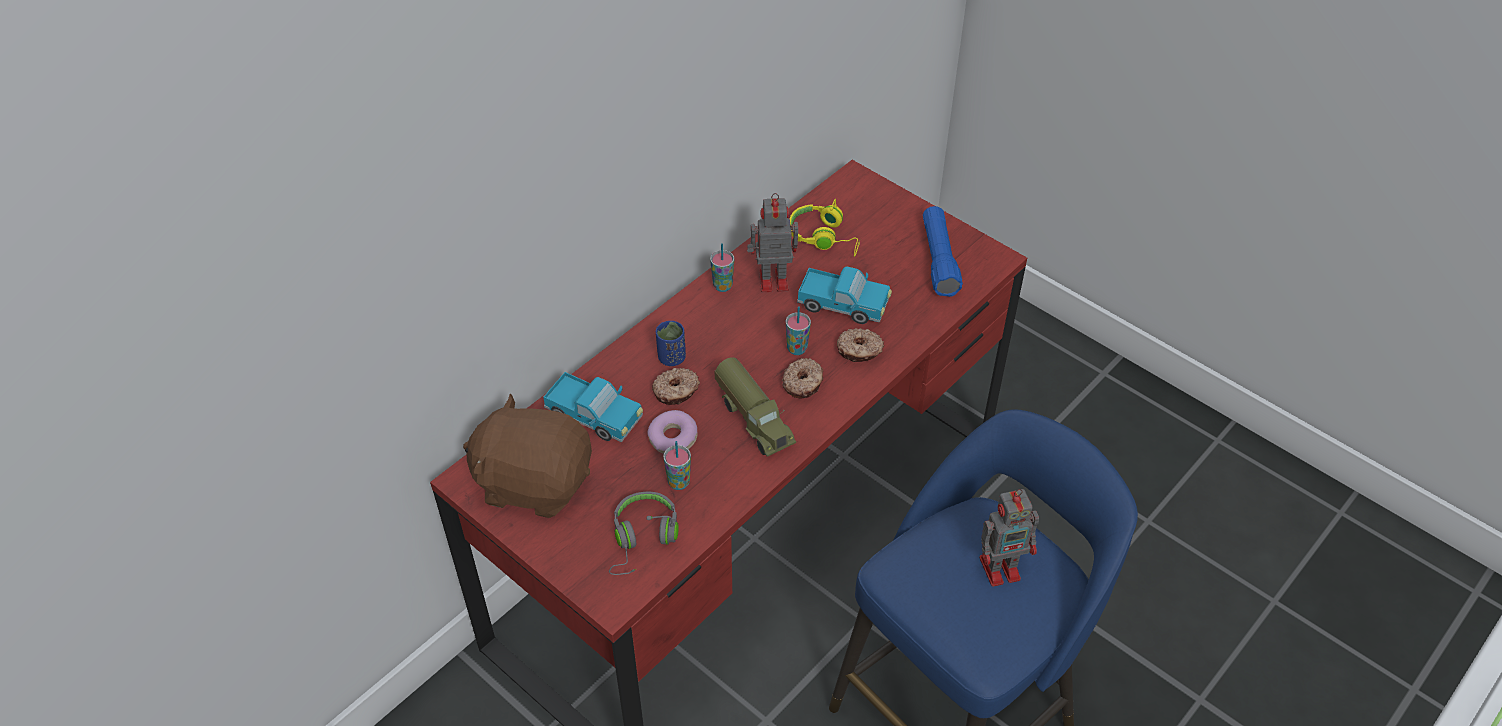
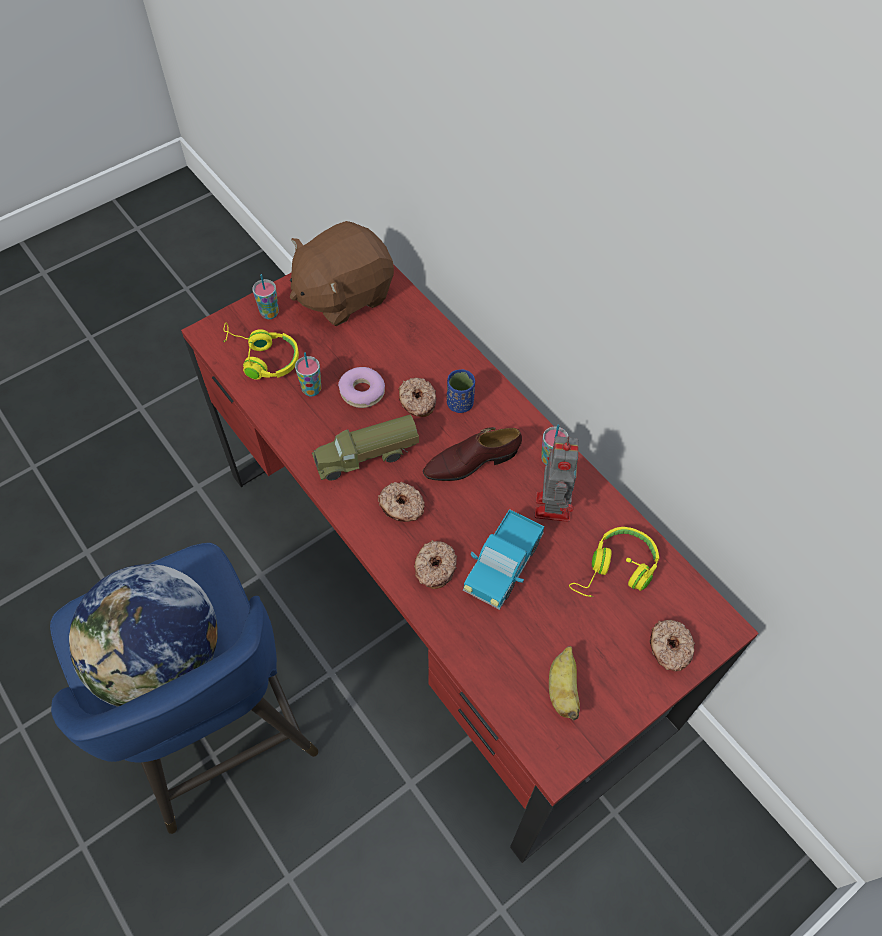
camera: 100 degrees right, 10 degrees up
brown plush toy [463,394,592,518] -> brown plush toy turned 150 degrees counterclockwise [290,221,394,326]
toy truck [543,372,643,442] -> none
grey headphones [609,491,679,575] -> yellow headphones [223,322,299,380]
cup [786,306,811,355] -> cup moved to [252,274,279,319]
blue flashlight [923,206,963,297] -> banana [549,646,580,720]
toy robot [979,489,1039,587] -> globe [69,564,218,707]
none -> brown shoe [423,427,522,481]
none -> donut [649,620,695,671]

